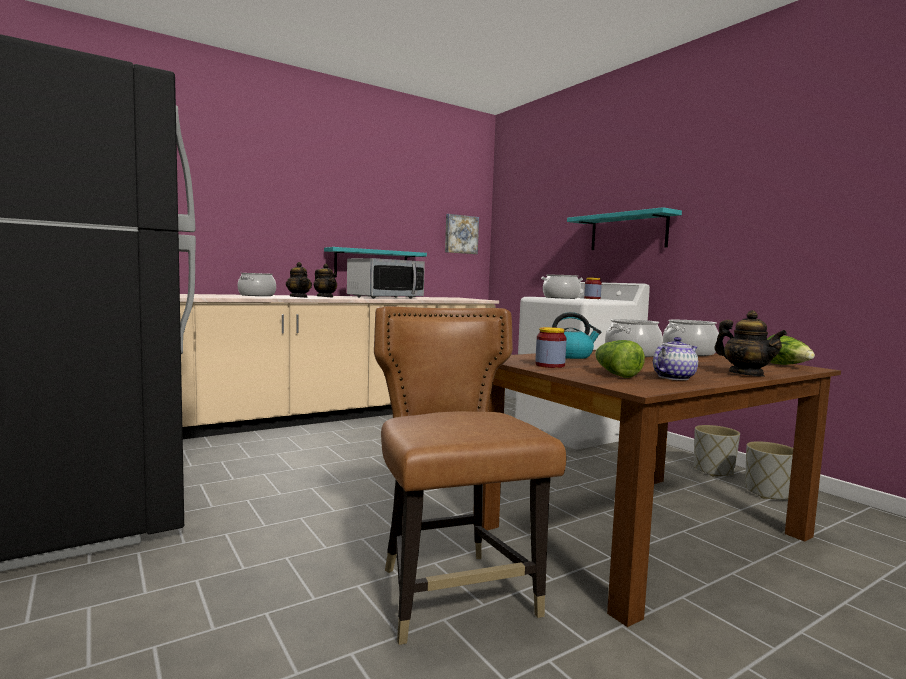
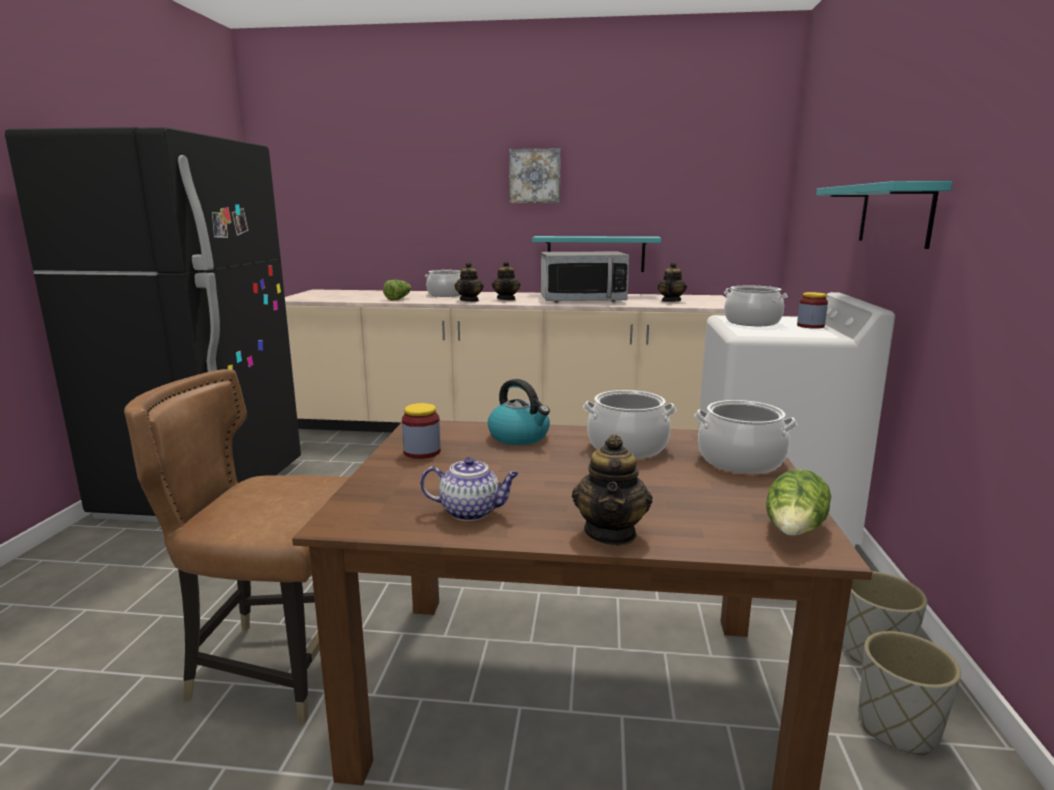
camera: 40 degrees right, 10 degrees up
brown chair [374,306,566,645] -> brown chair turned 105 degrees counterclockwise [124,369,350,724]
picture [445,214,479,254] -> picture moved to [509,148,561,203]
lettuce [595,340,645,378] -> lettuce moved to [383,280,411,300]
none -> teapot [658,262,687,302]

